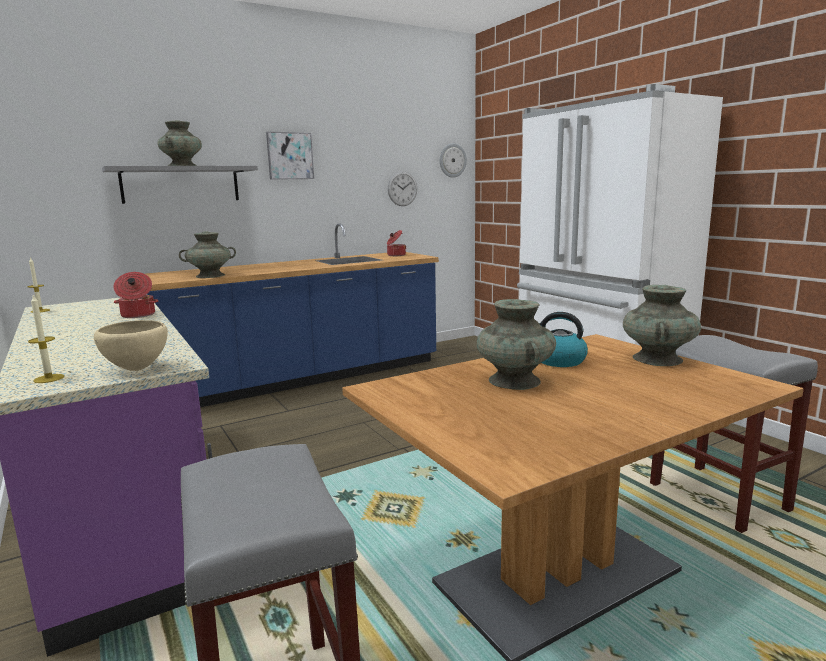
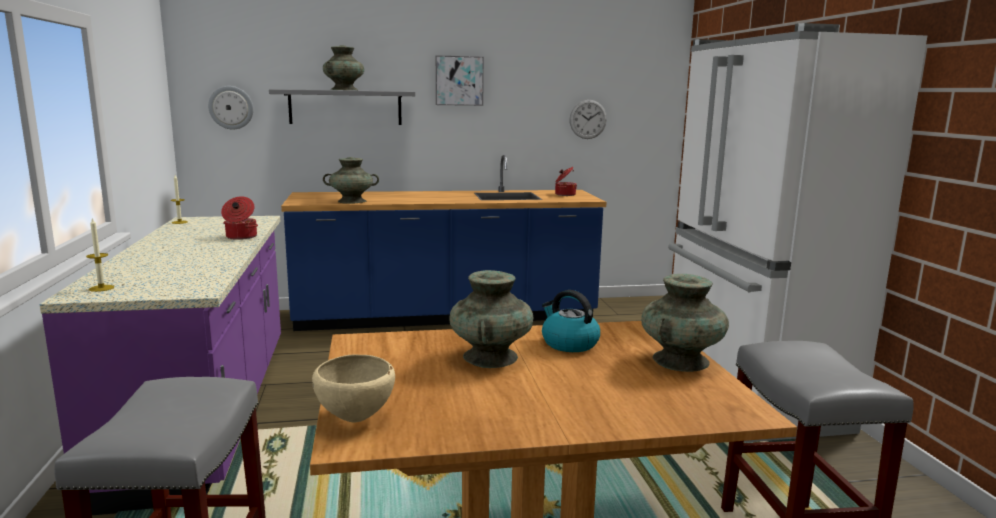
camera: 20 degrees right, 0 degrees up
beige bowl [94,320,168,371] -> beige bowl moved to [312,355,395,422]
wall clock [440,143,467,178] -> wall clock moved to [208,86,253,130]

